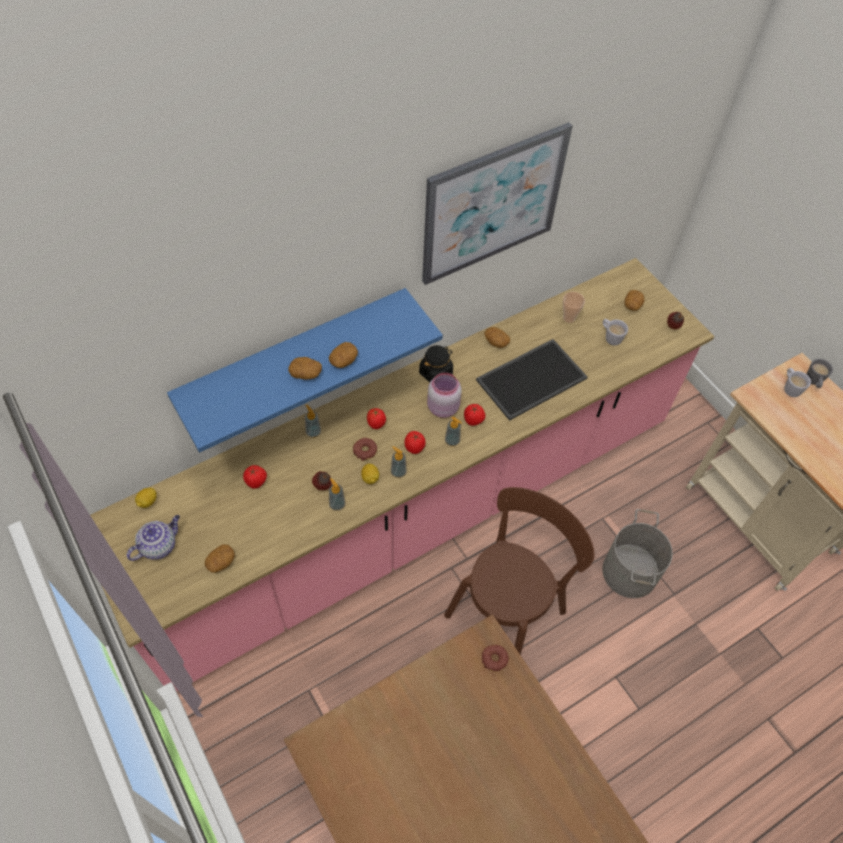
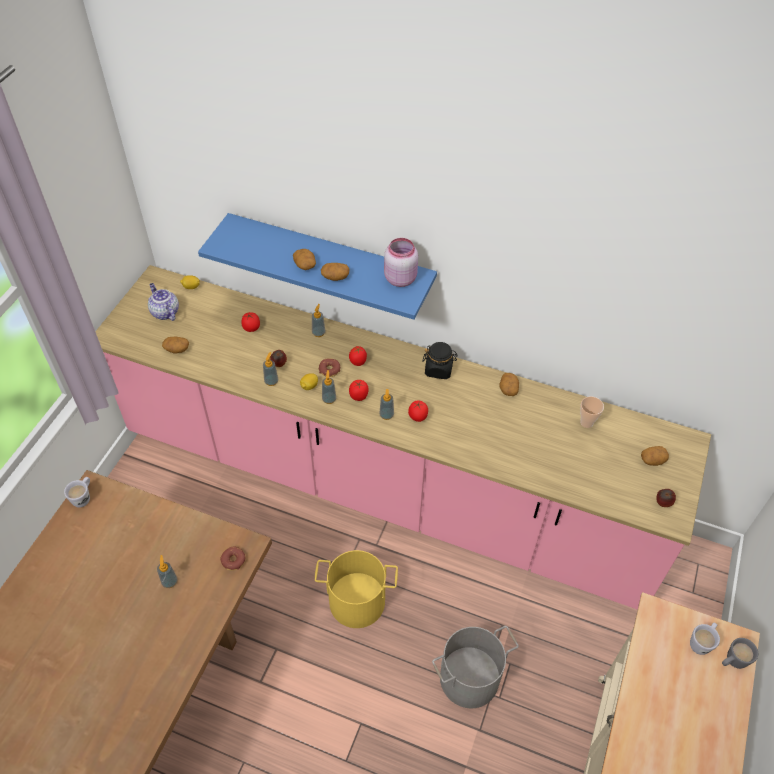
camera: 55 degrees right, 5 degrees down
teapot [127,515,180,561] -> teapot turned 135 degrees counterclockwise [148,283,179,321]
picture [422,122,573,285] -> none
pink jar [427,373,462,418] -> pink jar moved to [384,238,418,287]
brown chair [444,487,595,655] -> yellow bucket [315,550,398,628]
tray [476,339,588,421] -> none
white mug [603,319,628,346] -> white mug moved to [64,477,90,508]
none -> soap dispenser [157,555,178,588]

